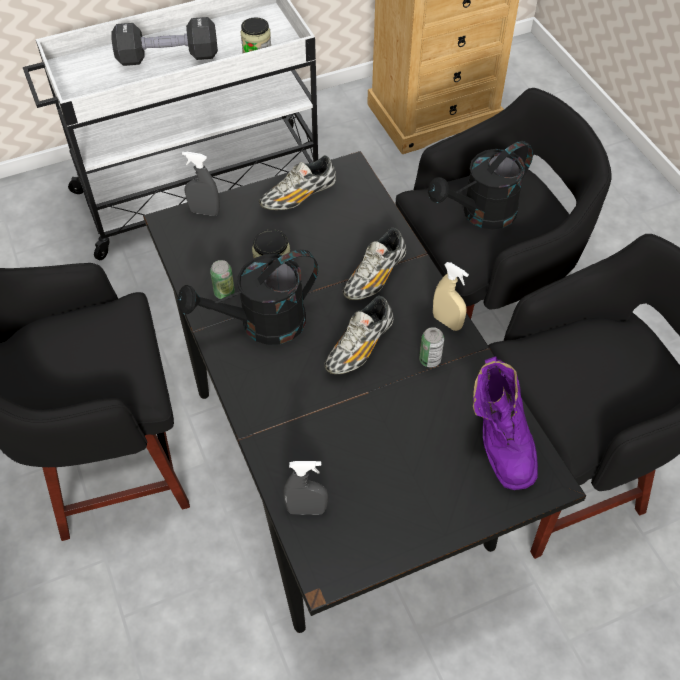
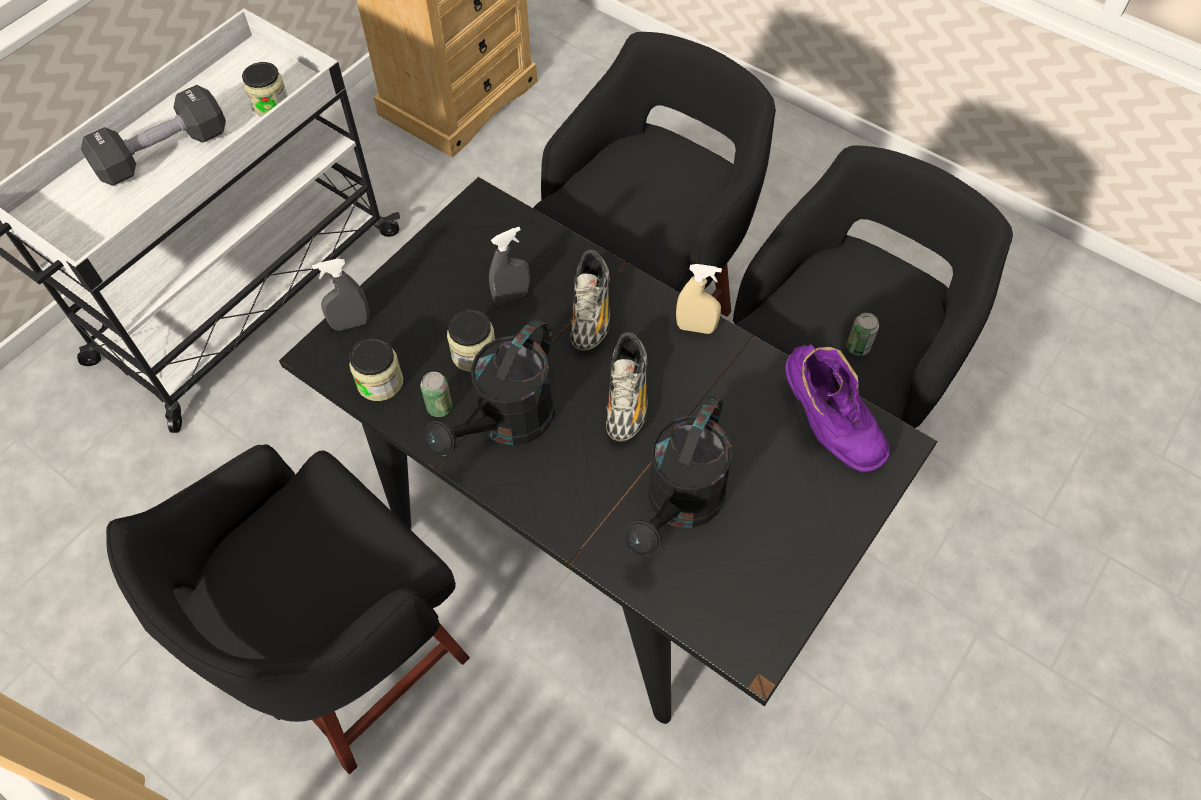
camera: 30 degrees left, 5 degrees up
shoe [259,155,336,210] -> none
grey spray bottle [283,461,328,514] -> grey spray bottle moved to [489,227,530,305]
can [419,327,444,367] -> can moved to [847,313,879,356]
black watering can [428,141,533,229] -> black watering can moved to [625,396,732,556]
none -> jar [349,338,404,401]

